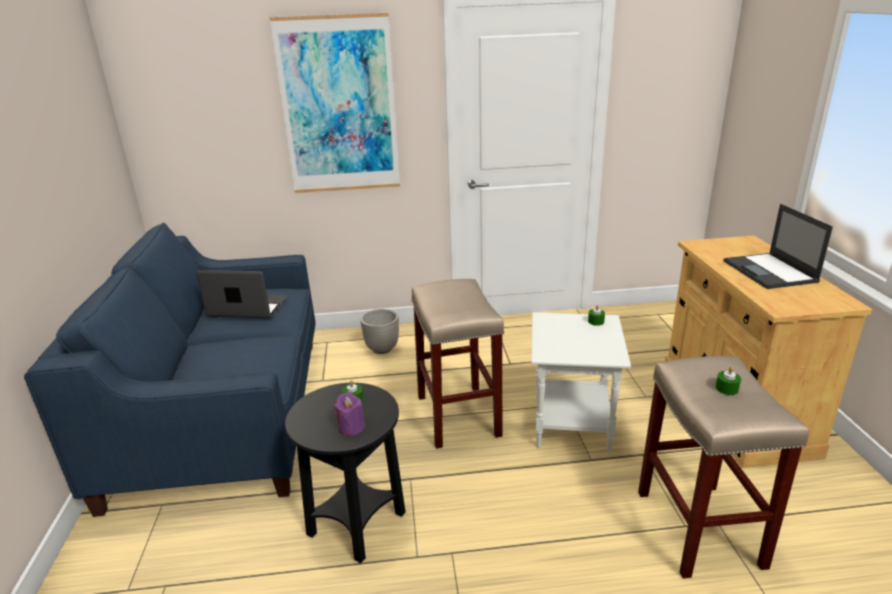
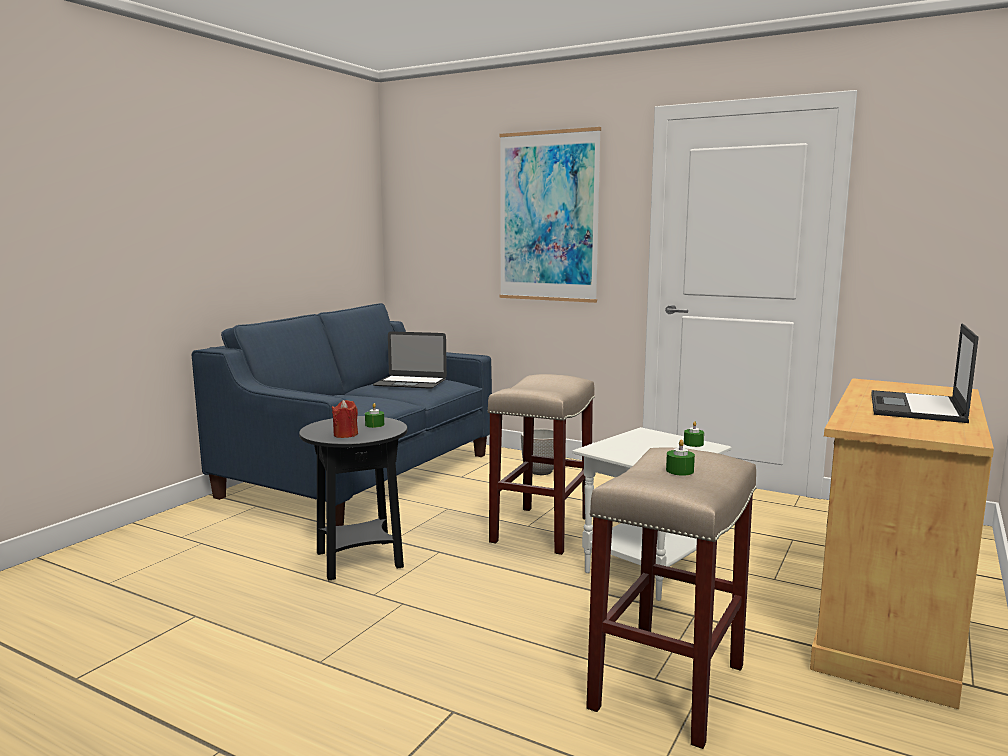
camera: 35 degrees right, 15 degrees down
laptop [196,270,287,318] -> laptop turned 150 degrees clockwise [373,331,447,389]
purple candle [334,392,365,436] -> red candle [332,400,358,438]

